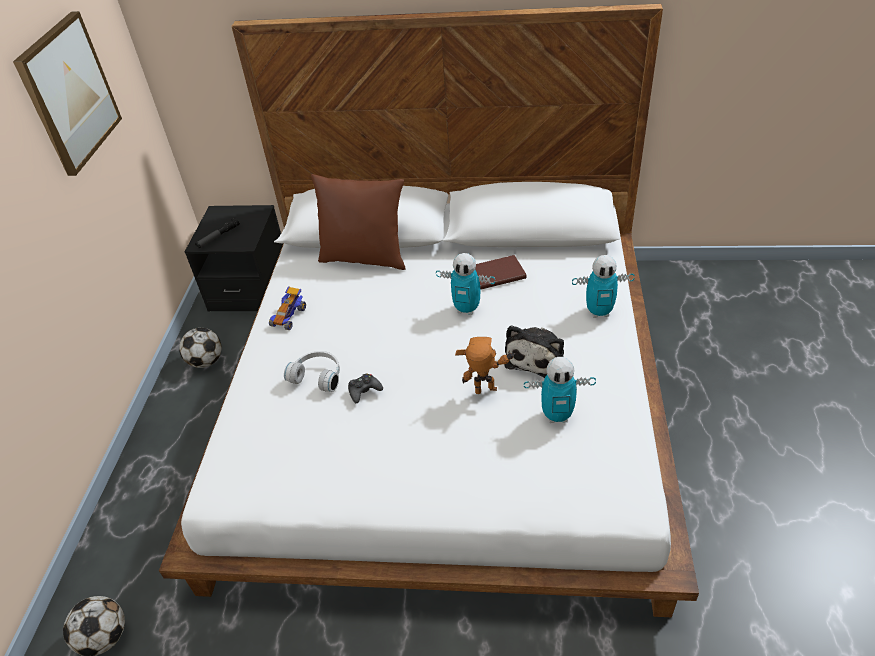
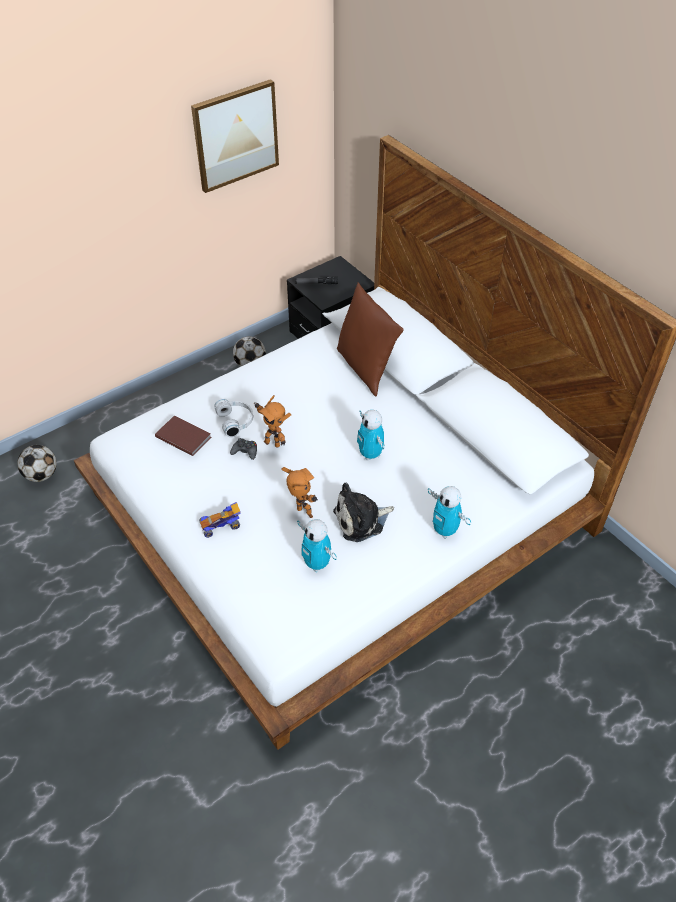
camera: 45 degrees right, 5 degrees up
toy car [269,286,306,330] -> toy car moved to [199,502,241,538]
brown book [475,255,527,290] -> brown book moved to [155,416,211,456]
none -> toy robot [254,395,291,447]

